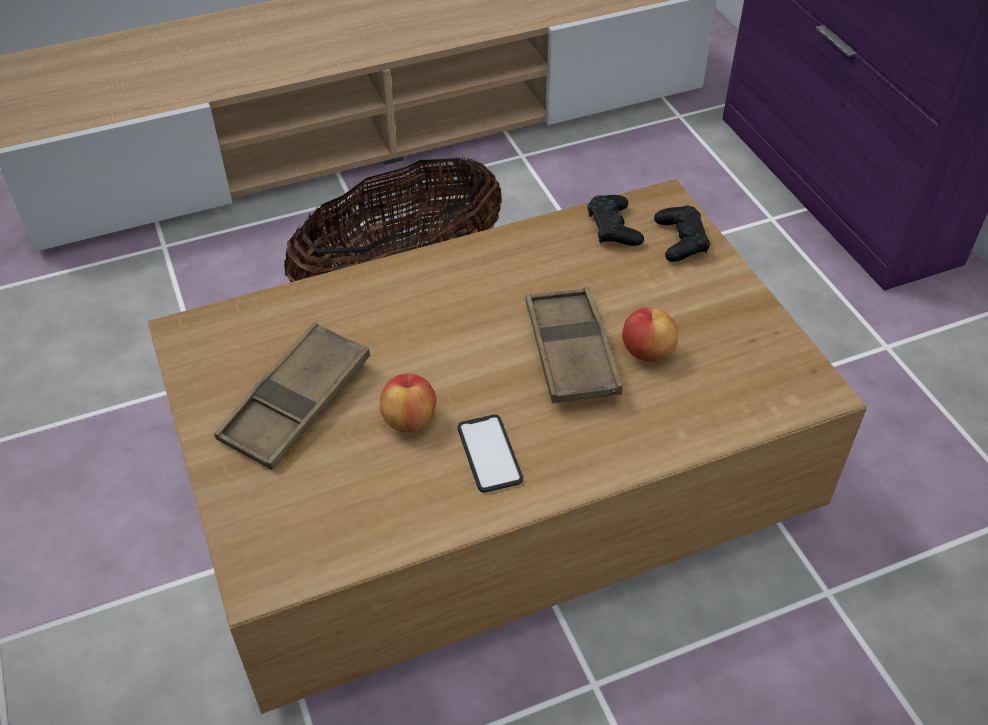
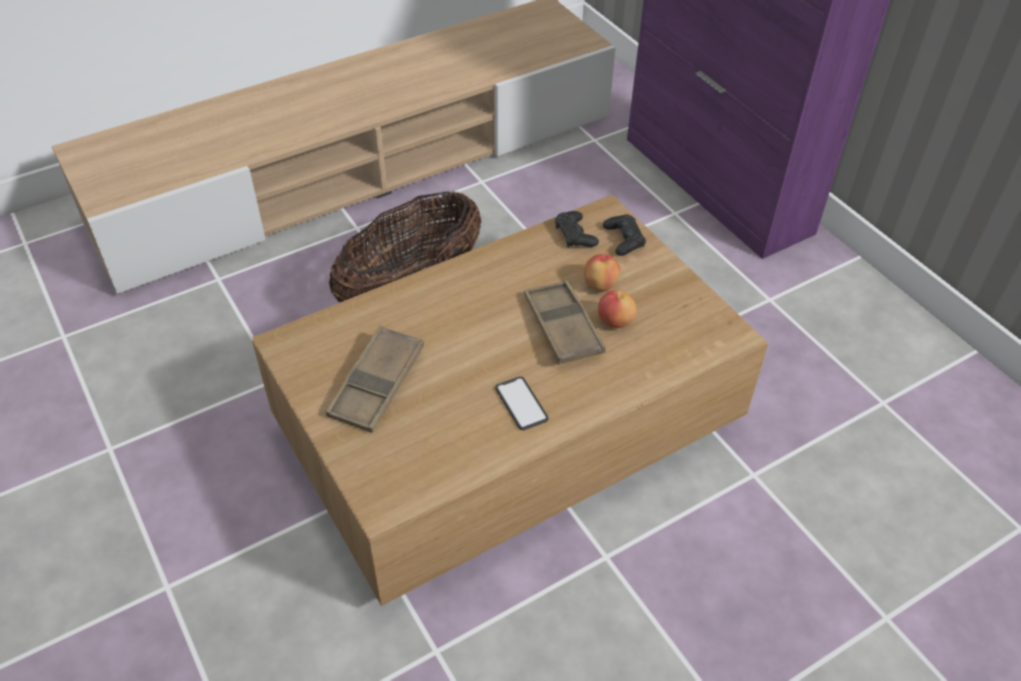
camera: 10 degrees left, 0 degrees up
apple [380,374,436,432] -> apple moved to [584,254,620,291]

